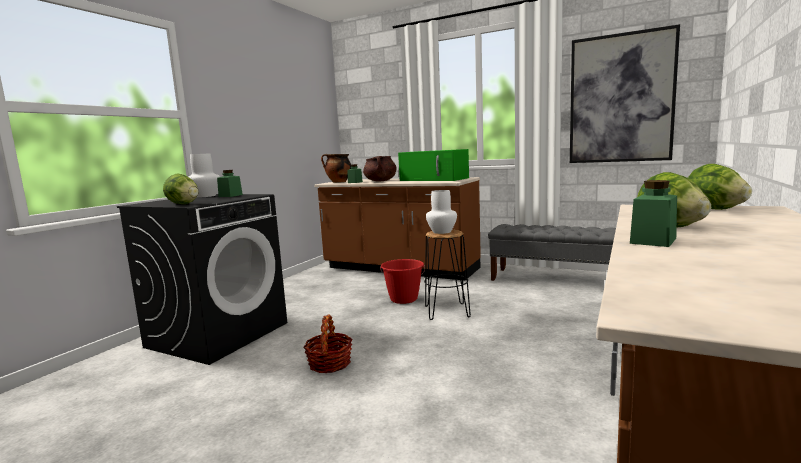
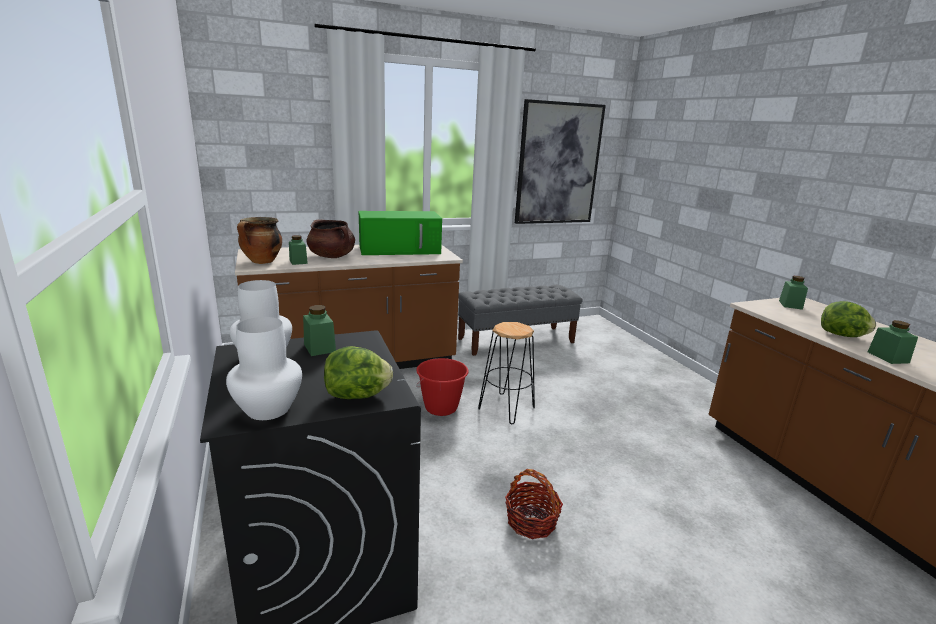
camera: 50 degrees left, 10 degrees up
white vase [426,190,457,234] -> white vase moved to [226,317,302,420]
lettuce [688,164,752,210] -> green jar [779,276,808,310]

